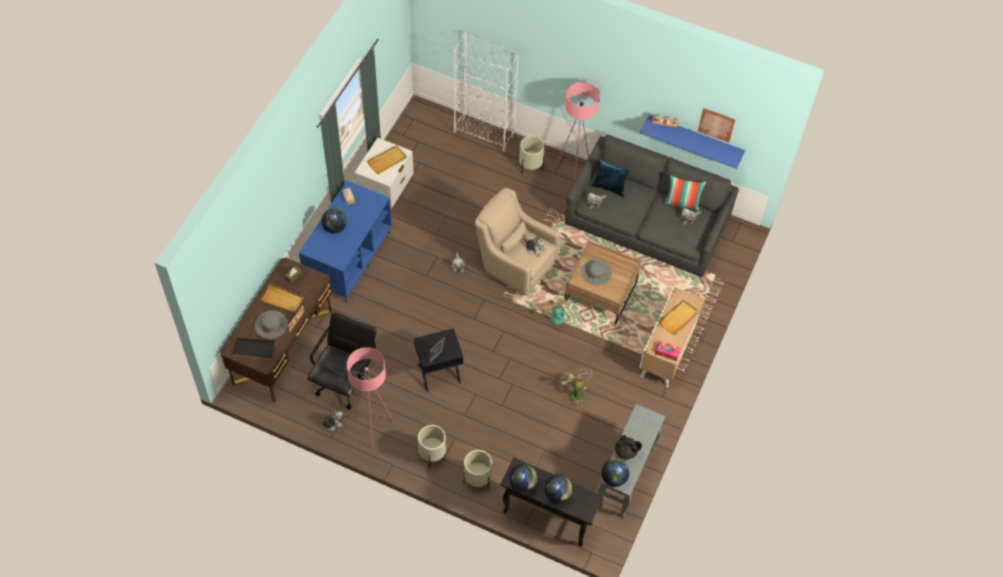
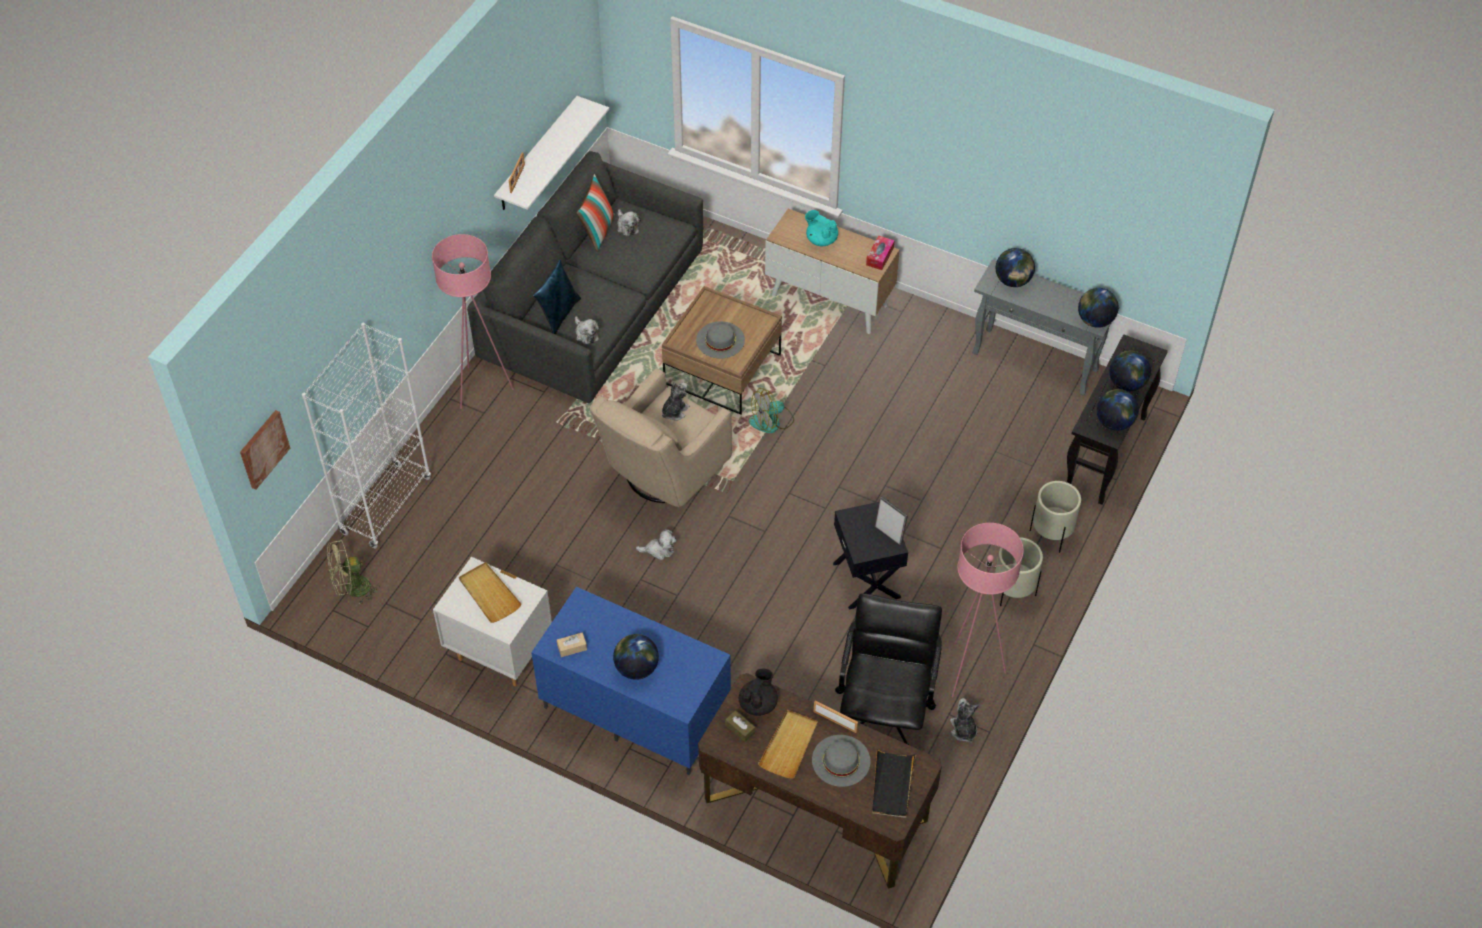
camera: 85 degrees left, 5 degrees down
black office chair [307,312,377,409] -> black office chair turned 75 degrees clockwise [835,593,942,745]
beige planter [519,136,545,174] -> none
green fan [558,368,593,408] -> green fan moved to [328,539,380,605]
black teapot [615,435,642,459] -> black teapot moved to [739,668,778,716]
blue shelf [640,115,745,169] -> white shelf [494,96,609,210]
beige tray [659,300,698,335] -> turquoise teapot [805,210,838,246]
picture [698,108,735,143] -> picture moved to [240,410,290,490]
none -> globe [996,248,1035,287]

